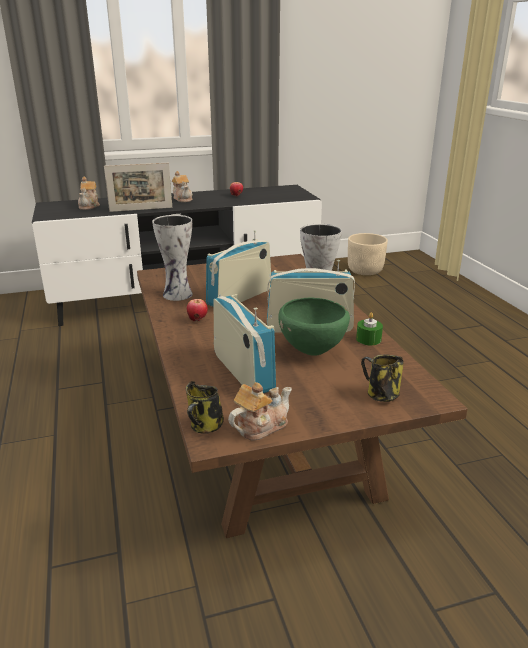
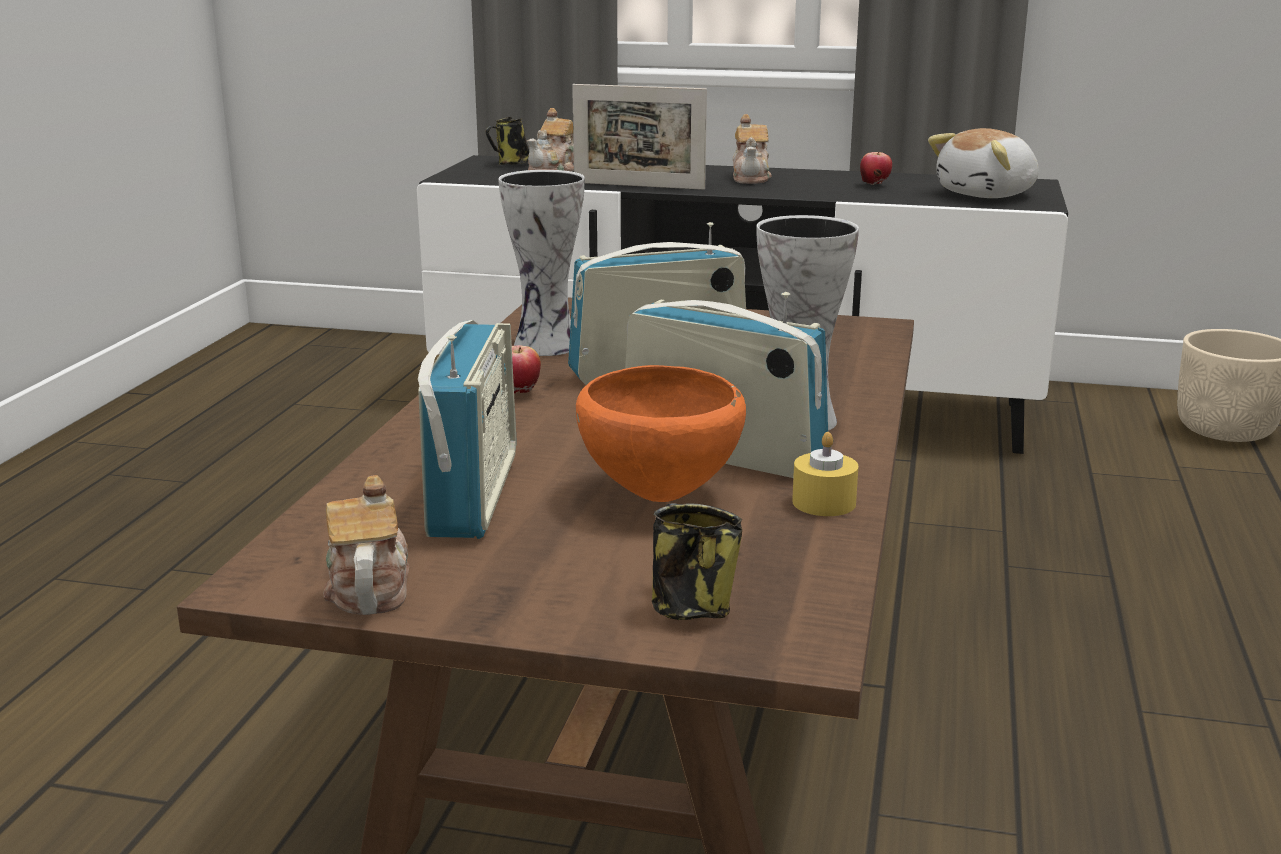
camera: 30 degrees right, 5 degrees down
mug [186,381,224,434] -> mug moved to [485,117,529,165]
teapot [228,382,292,440] -> teapot turned 90 degrees counterclockwise [323,475,409,615]
green bowl [278,298,350,356] -> orange bowl [576,365,746,502]
green candle [356,312,383,345] -> yellow candle [792,432,859,516]
none -> plush toy [928,128,1039,198]

